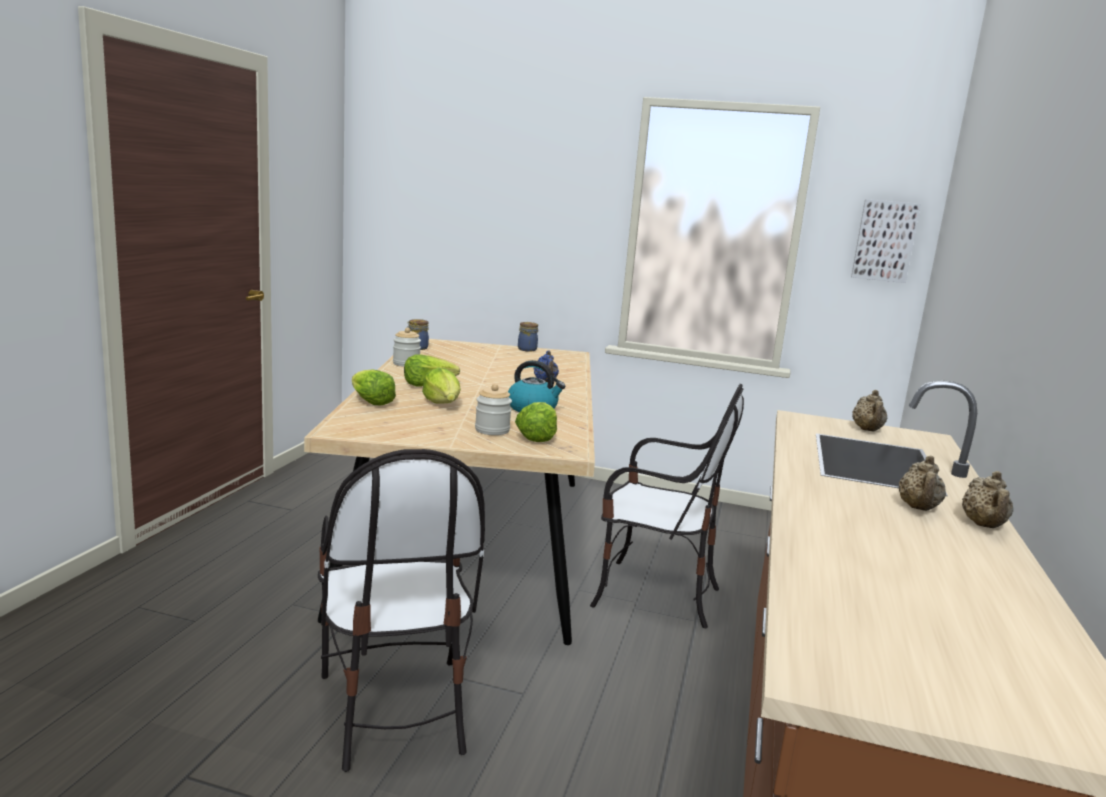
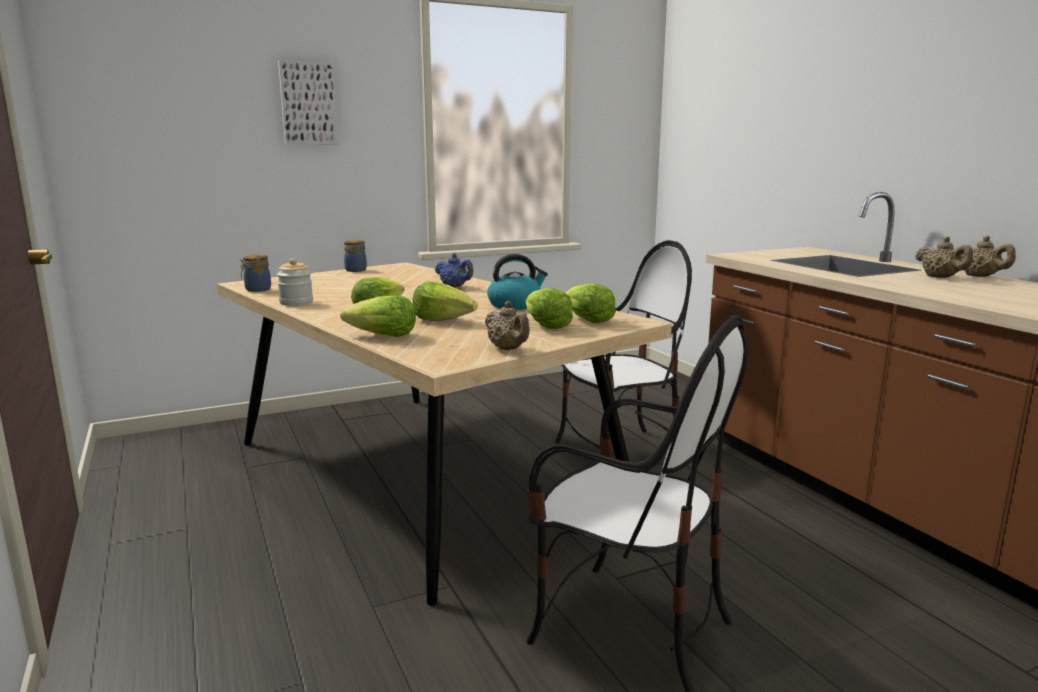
camera: 40 degrees left, 0 degrees up
jar [475,384,512,435] -> lettuce [526,288,573,329]
picture [851,199,921,283] -> picture moved to [278,60,338,144]
beige teapot [852,390,887,431] -> beige teapot moved to [485,301,530,350]

